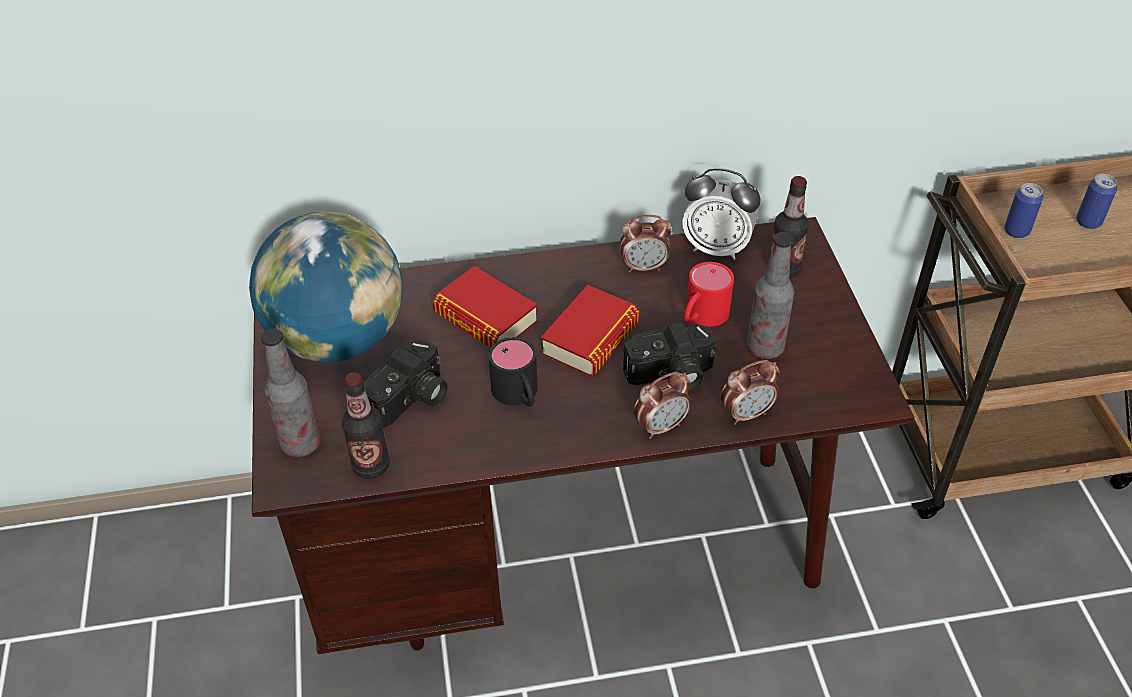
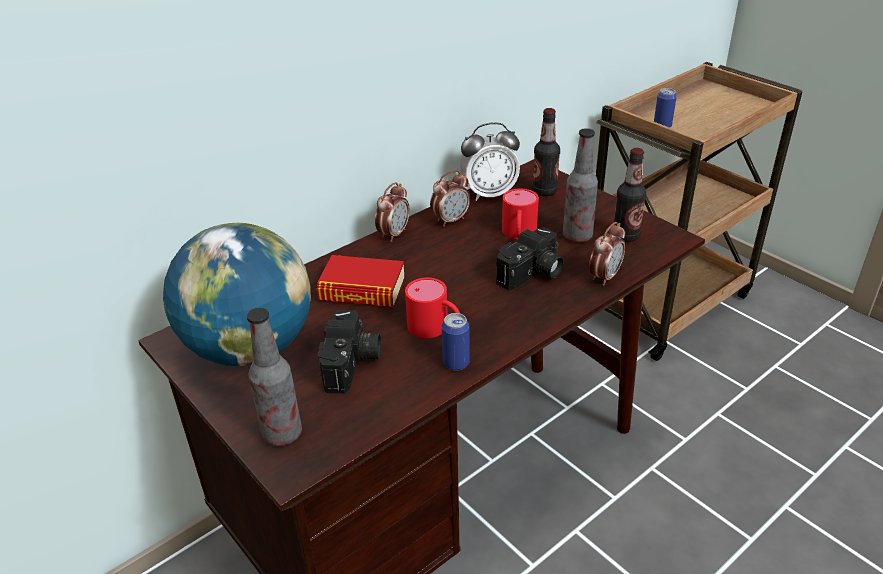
camera: 30 degrees left, 10 degrees down
bottle [342,372,390,479] -> bottle moved to [614,148,646,242]
black mug [489,337,538,407] -> red mug [405,278,460,338]
book [541,285,640,377] -> none
alarm clock [634,372,691,439] -> alarm clock moved to [375,182,409,242]
can [1076,174,1117,229] -> can moved to [442,313,470,371]

